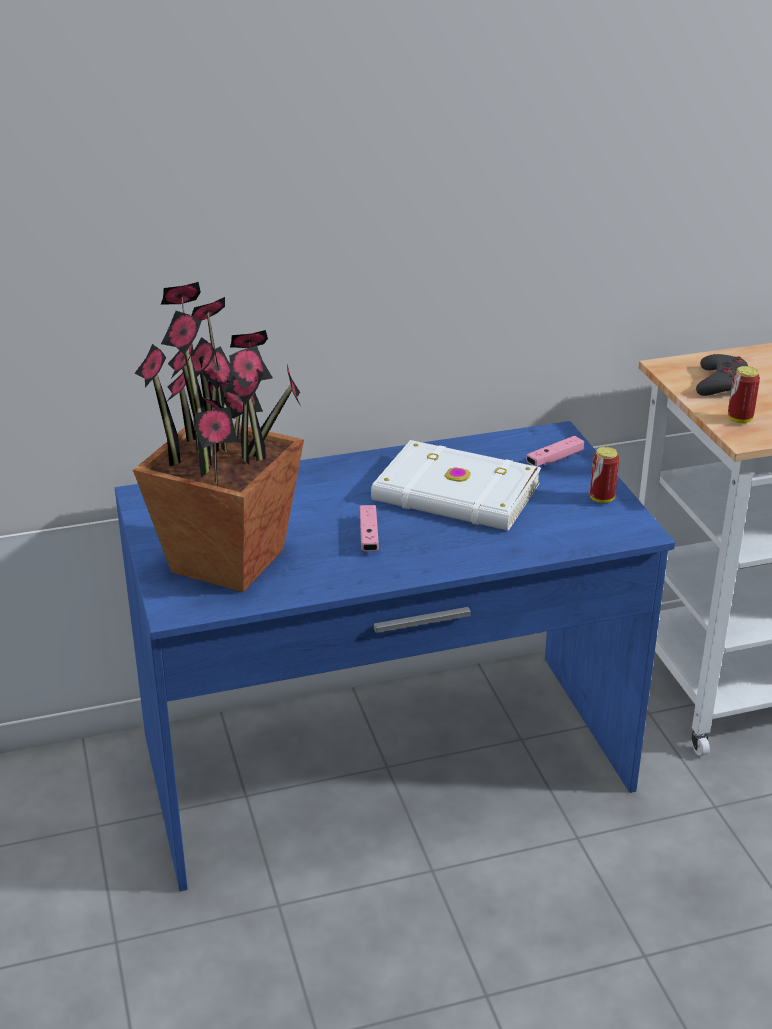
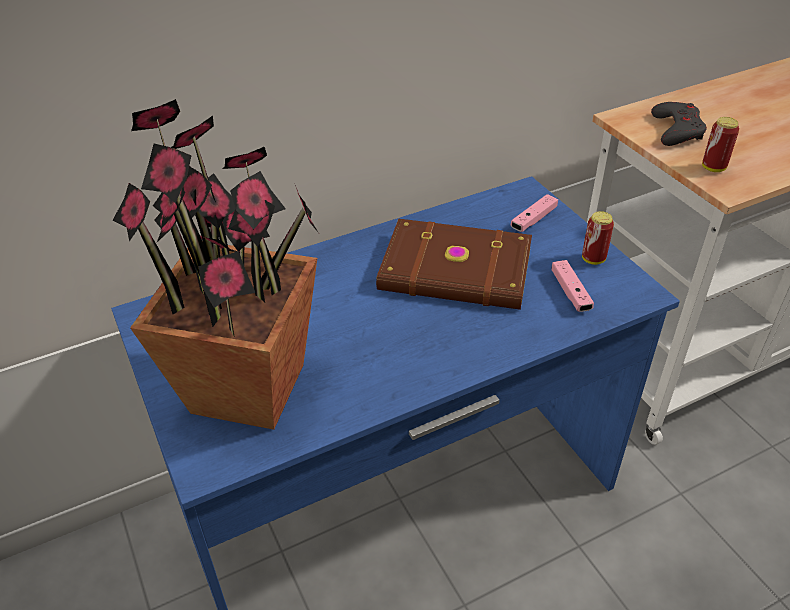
camera: 10 degrees left, 10 degrees up
pink game controller [360,505,379,552] -> pink game controller moved to [551,260,594,312]
white book [371,440,541,531] -> brown book [376,219,532,310]

